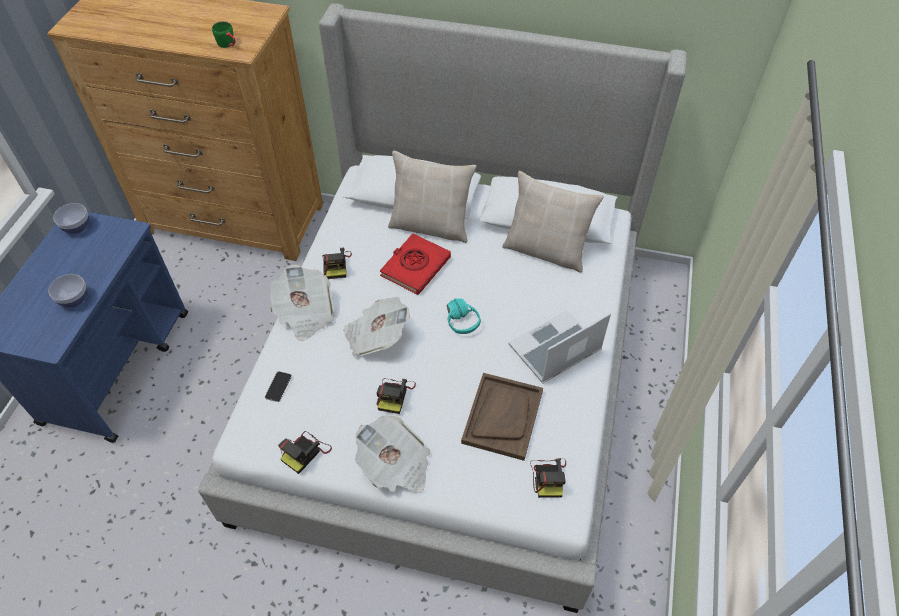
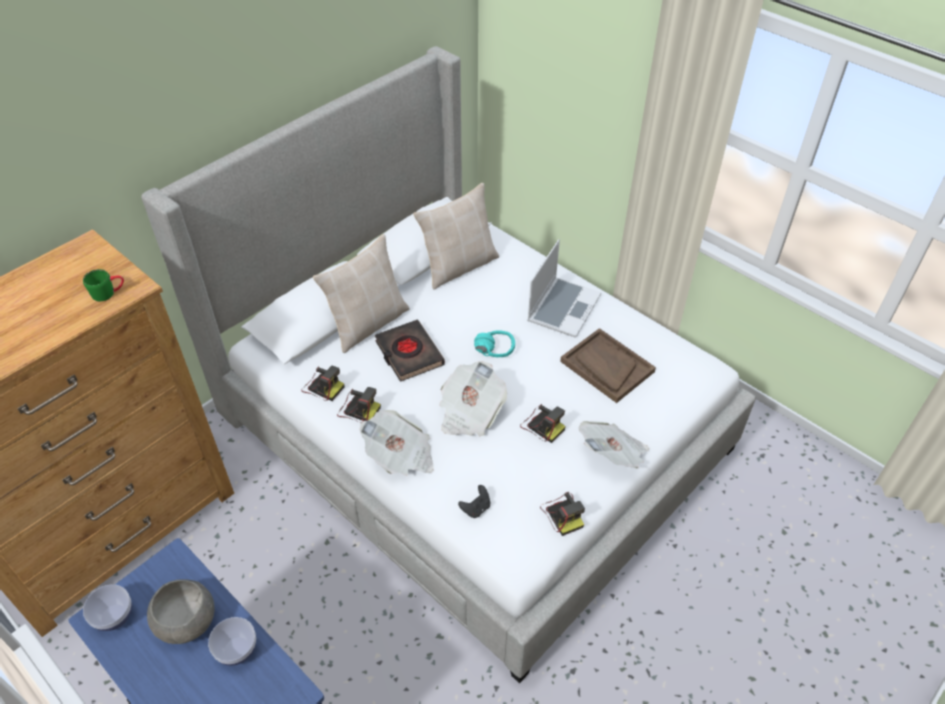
camera: 60 degrees left, 5 degrees down
phone [265,371,292,402] -> black game controller [458,485,491,518]
red book [380,233,451,295] -> black book [375,320,445,382]
laptop [508,310,611,384] -> laptop turned 150 degrees counterclockwise [527,239,601,338]
camera [530,458,566,498] -> camera moved to [302,366,344,401]
none -> grey bowl [147,579,214,644]

